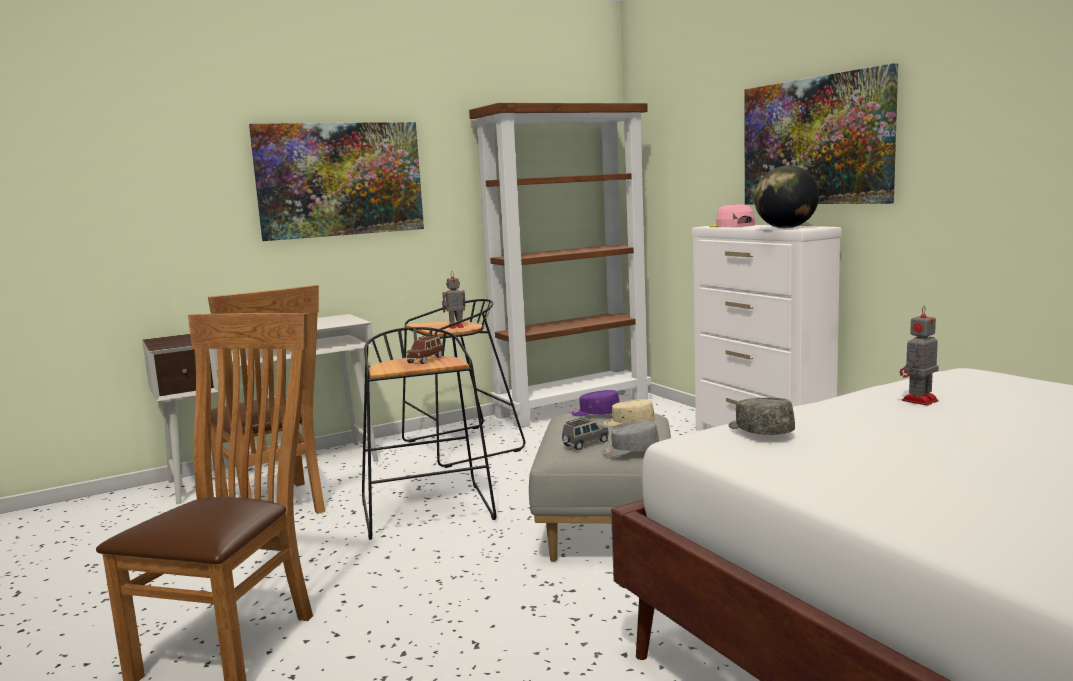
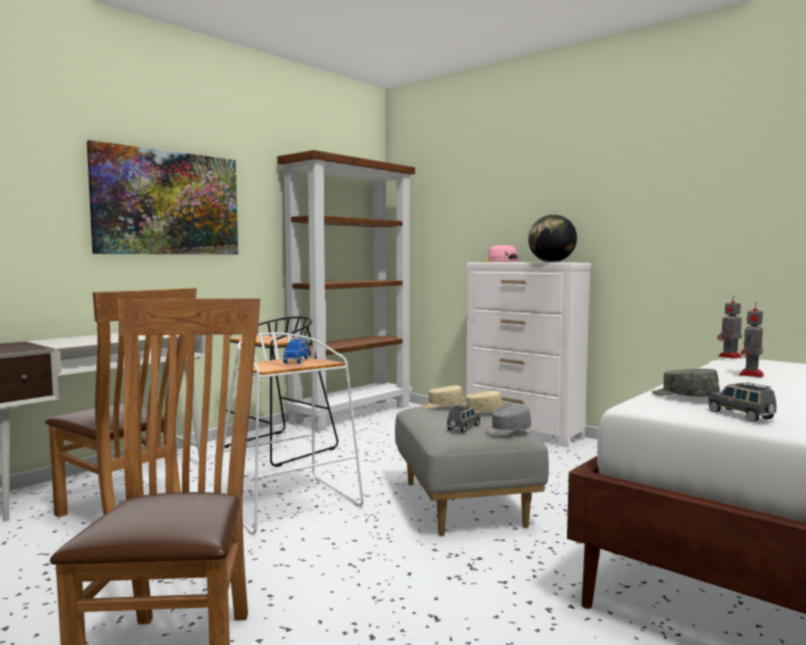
camera: 20 degrees left, 5 degrees down
black stool [362,327,496,540] -> white stool [222,333,364,535]
brown toy car [407,335,443,364] -> blue toy car [283,338,309,363]
toy robot [442,271,465,329] -> toy robot moved to [717,295,742,359]
purple cap [571,390,620,416] -> beige cap [421,385,464,409]
picture [744,63,898,204] -> none
none -> grey toy car [708,383,776,422]

